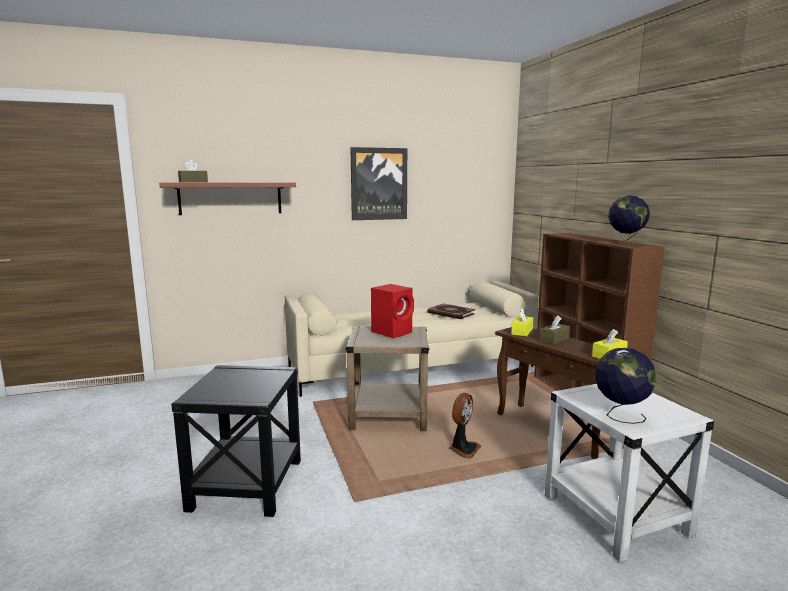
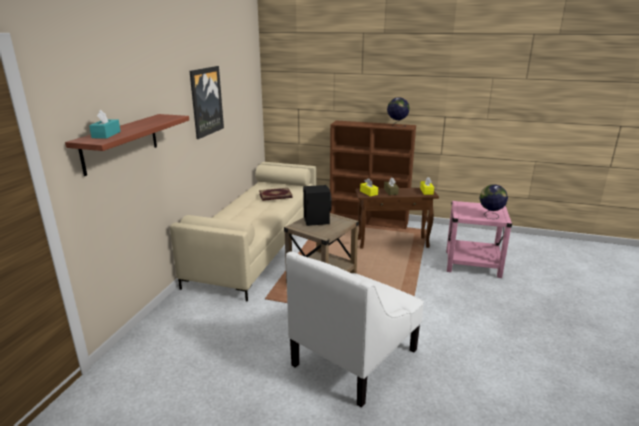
camera: 55 degrees left, 10 degrees up
black side table [171,365,301,517] -> white armchair [286,251,424,408]
brown tissue box [178,160,208,182] -> turquoise tissue box [89,110,121,139]
red speaker [371,284,414,338] -> black speaker [303,185,332,226]
fan [449,393,481,458] -> none
white side table [545,384,714,562] -> pink side table [446,201,512,278]

